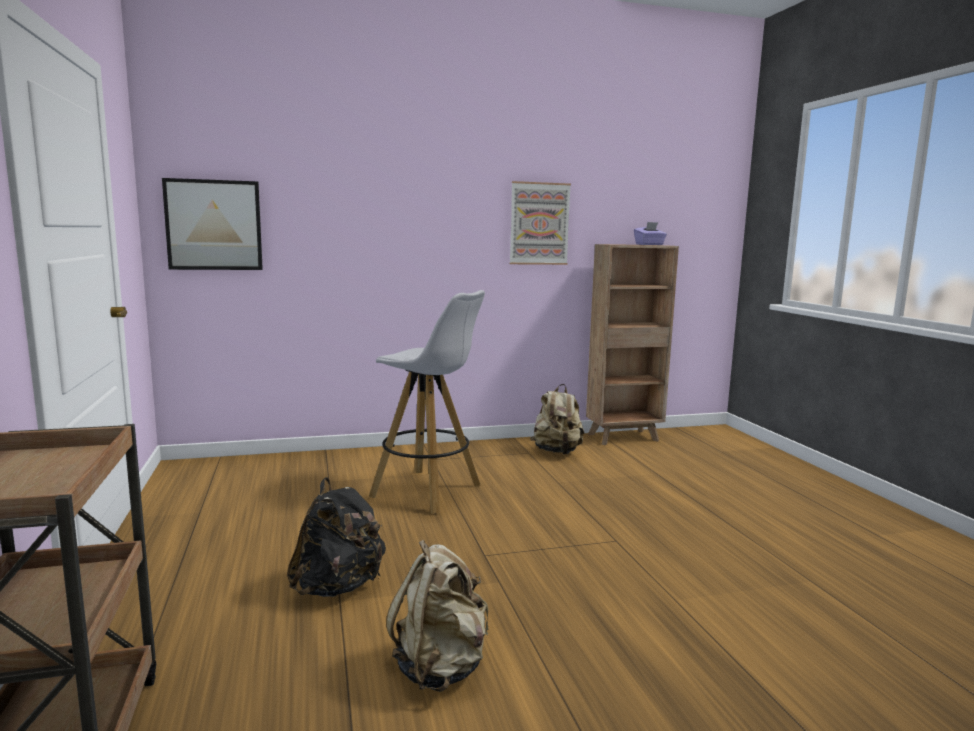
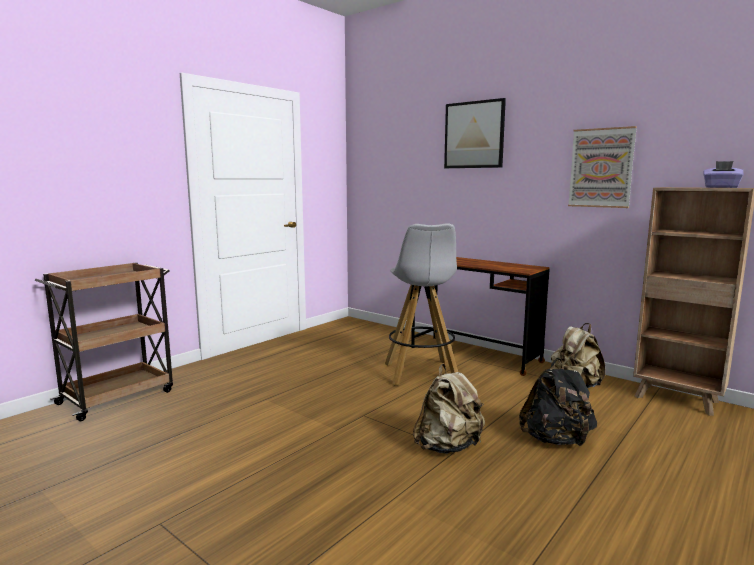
camera: 55 degrees right, 0 degrees up
picture [162,178,263,270] -> picture moved to [444,98,506,168]
black backpack [287,477,386,597] -> black backpack moved to [519,358,597,446]
beige backpack [386,540,489,692] -> beige backpack moved to [413,364,485,454]
none -> brown desk [411,257,550,376]

